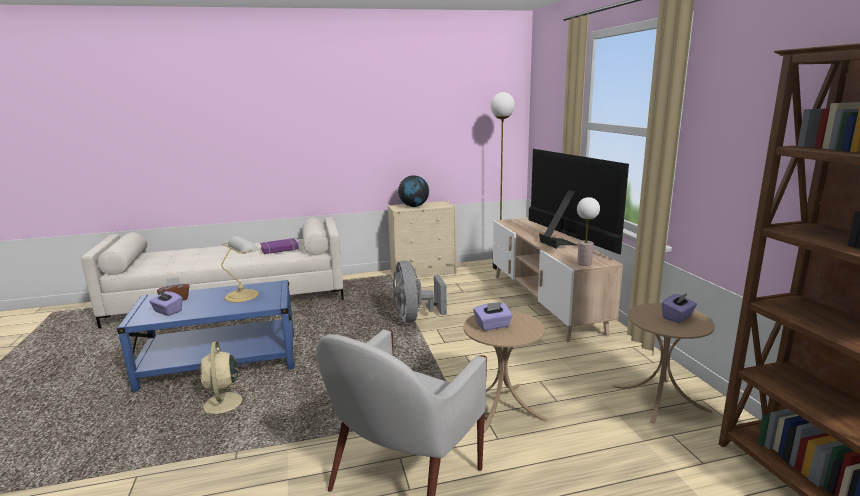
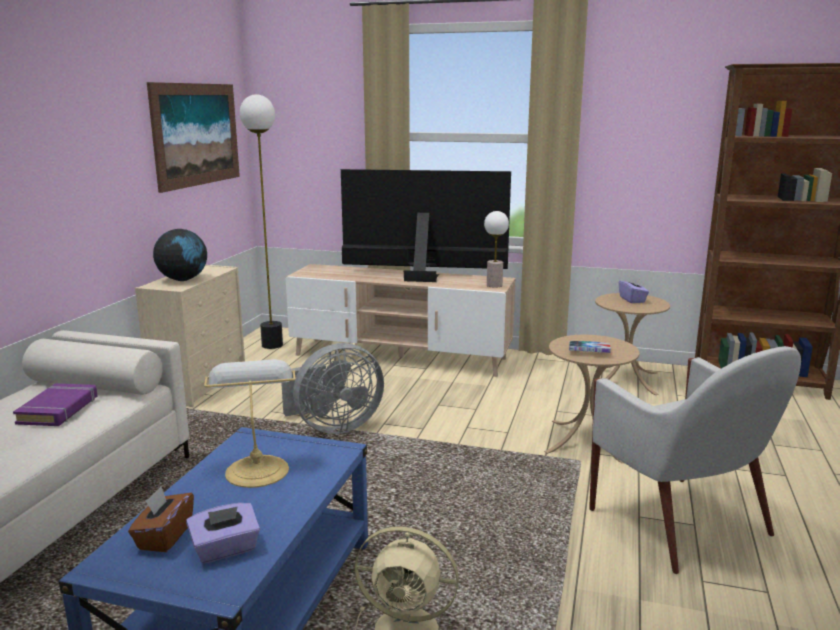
camera: 60 degrees left, 0 degrees up
grey fan [393,260,447,323] -> grey fan turned 45 degrees counterclockwise [281,343,384,434]
purple tissue box [473,302,513,331] -> book [569,341,611,353]
none -> picture [147,82,240,193]

